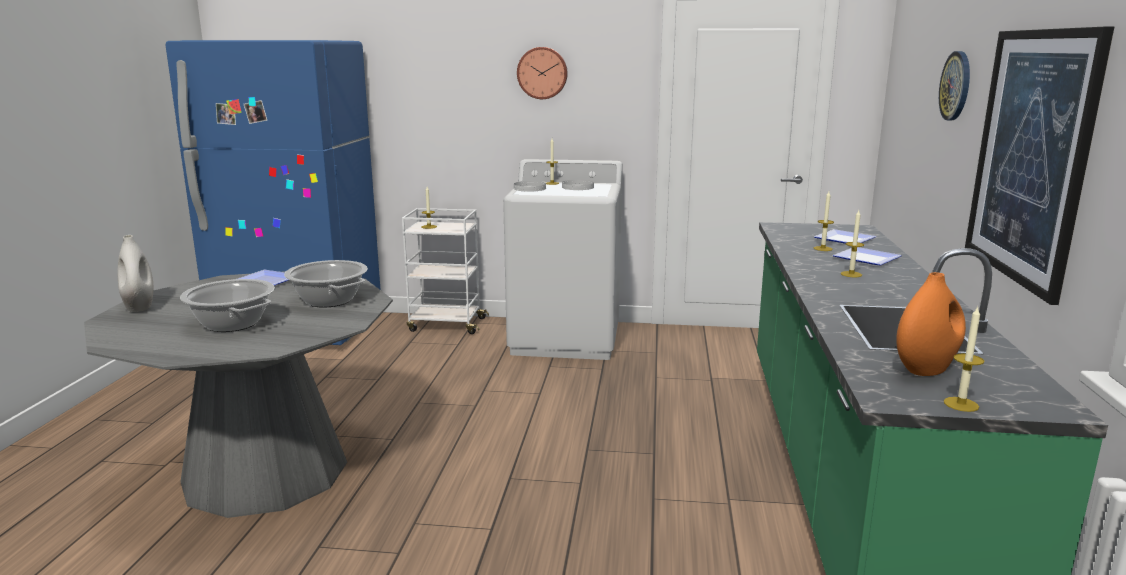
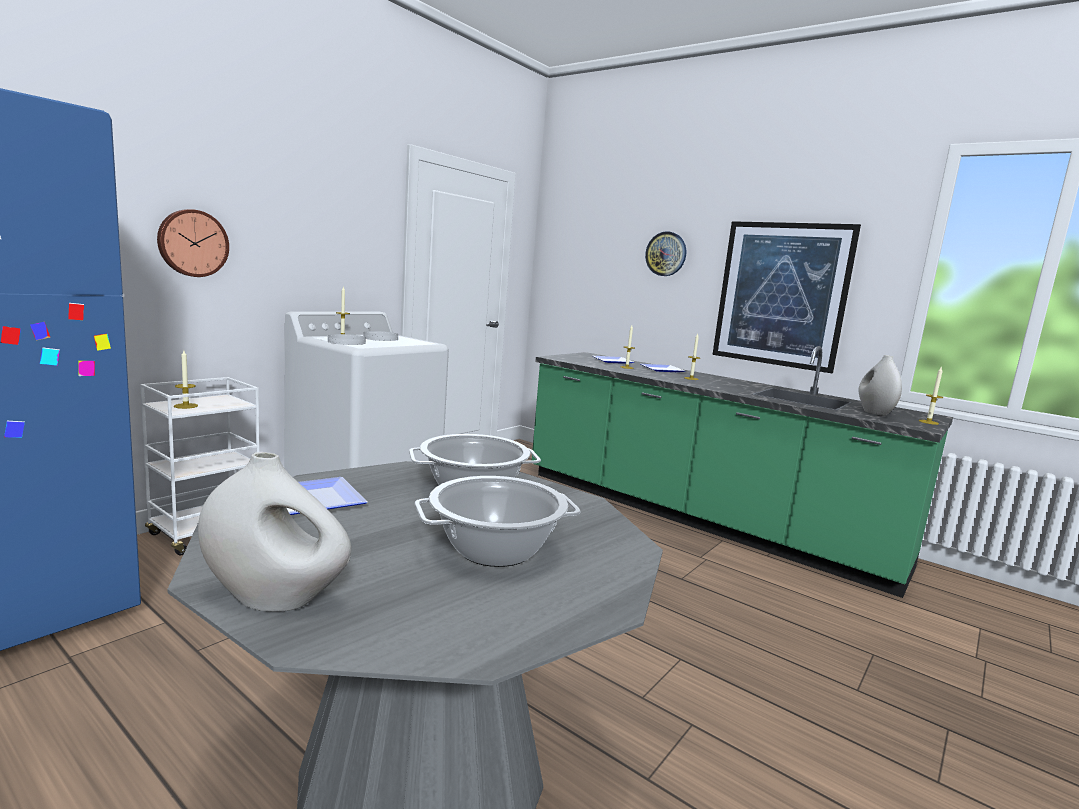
camera: 60 degrees left, 5 degrees down
wall clock [517,47,568,99] -> wall clock moved to [157,209,229,277]
orange vase [896,272,966,376] -> white vase [859,355,902,416]

